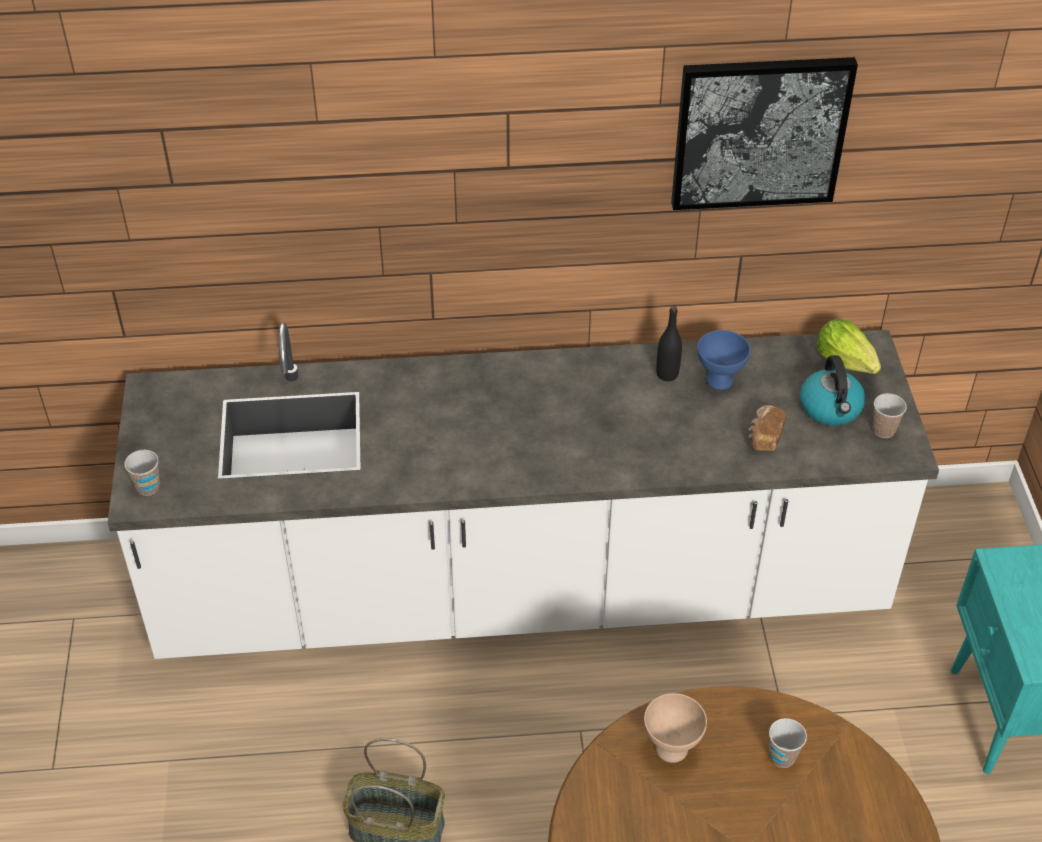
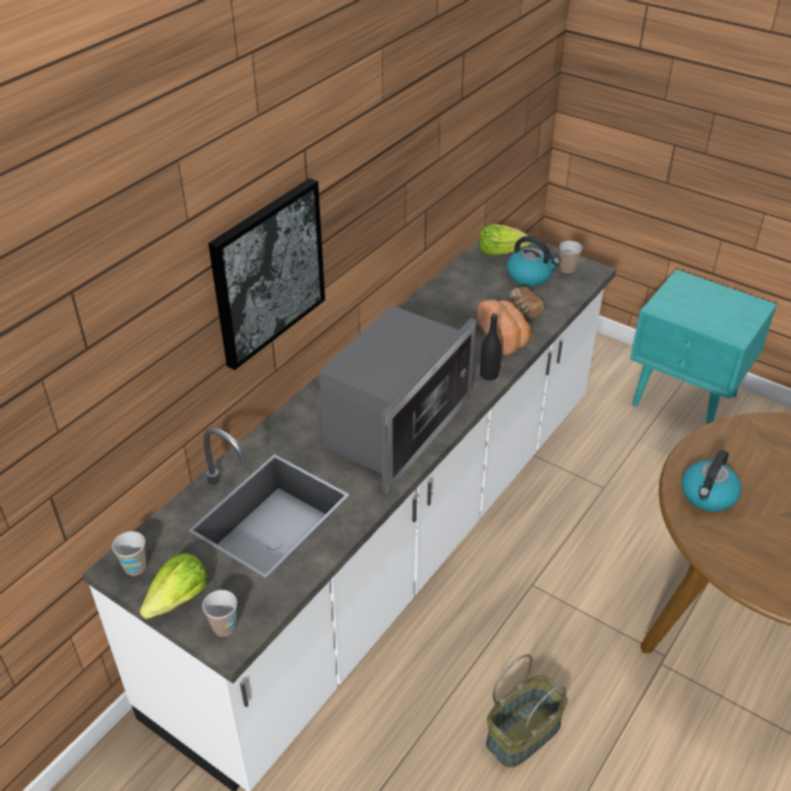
camera: 50 degrees left, 5 degrees down
beige bowl [644,693,707,763] -> kettle [682,450,741,512]
black bottle [656,306,682,381] -> black bottle moved to [480,313,501,380]
picture [671,57,858,210] -> picture moved to [208,178,325,370]
blue bowl [697,330,750,390] -> none
cup [769,718,807,768] -> cup moved to [112,531,146,576]
none -> lettuce [139,553,207,619]
none -> microwave [319,305,476,494]
none -> bread [477,300,531,355]

